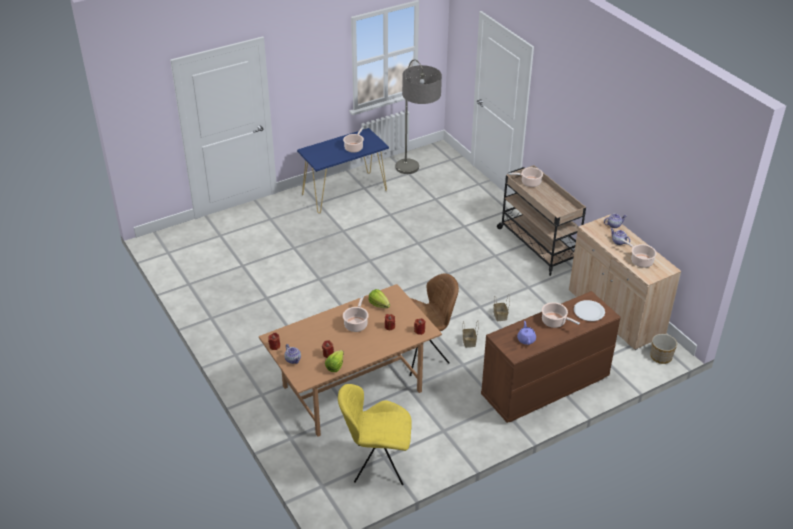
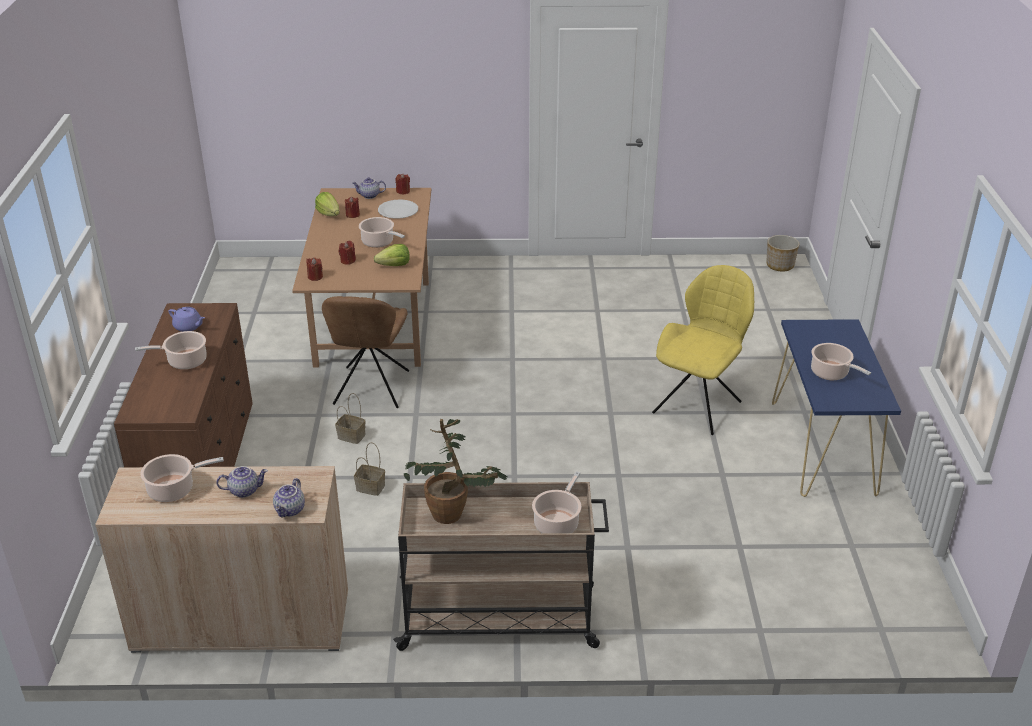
camera: 120 degrees right, 5 degrees down
yellow chair [338,384,412,485] -> yellow chair moved to [652,265,754,435]
floor lamp [396,59,442,174] -> none
white plate [574,300,605,321] -> white plate moved to [378,200,418,219]
planter [650,334,677,364] -> planter moved to [766,235,799,272]
none -> potted plant [404,419,507,524]

